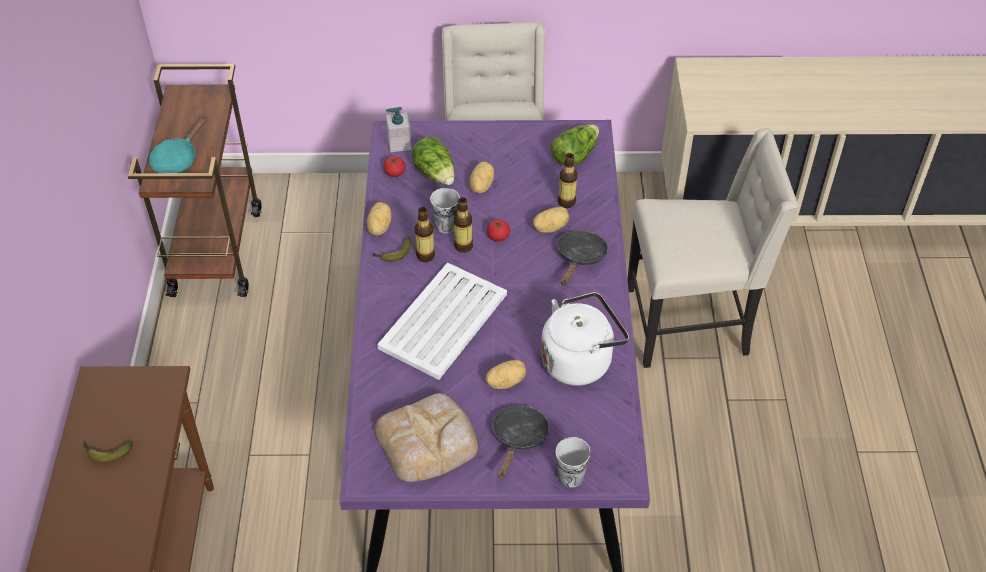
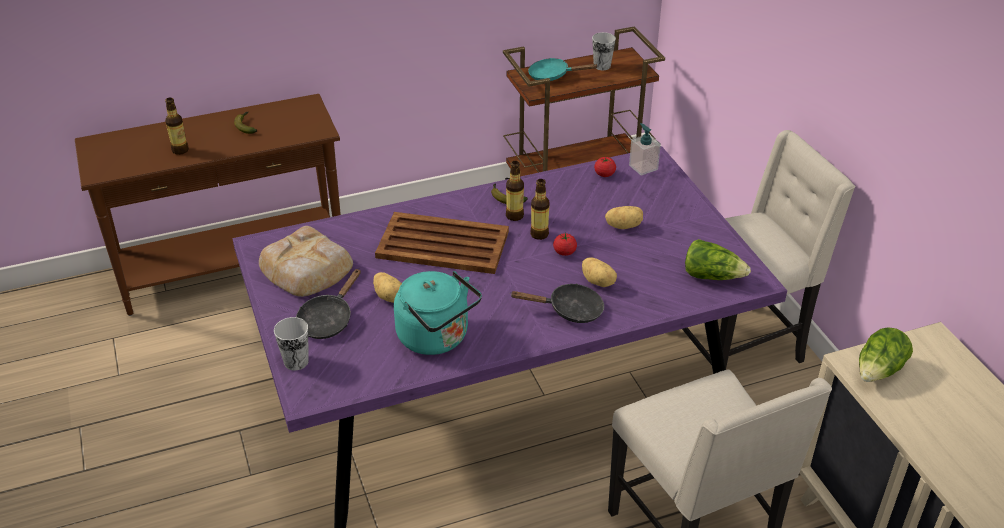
camera: 70 degrees right, 10 degrees down
potato [367,202,392,236] -> none
white tray [377,262,507,380] -> brown tray [375,212,509,274]
lettuce [412,137,454,185] -> lettuce moved to [859,328,913,382]
cup [430,188,460,234] -> cup moved to [592,32,616,70]
black frying pan [492,405,549,480] -> black frying pan turned 120 degrees clockwise [296,269,361,339]
white kettle [541,292,629,386] -> turquoise kettle [394,271,482,355]
bottle [558,153,578,208] -> bottle moved to [165,97,189,155]

